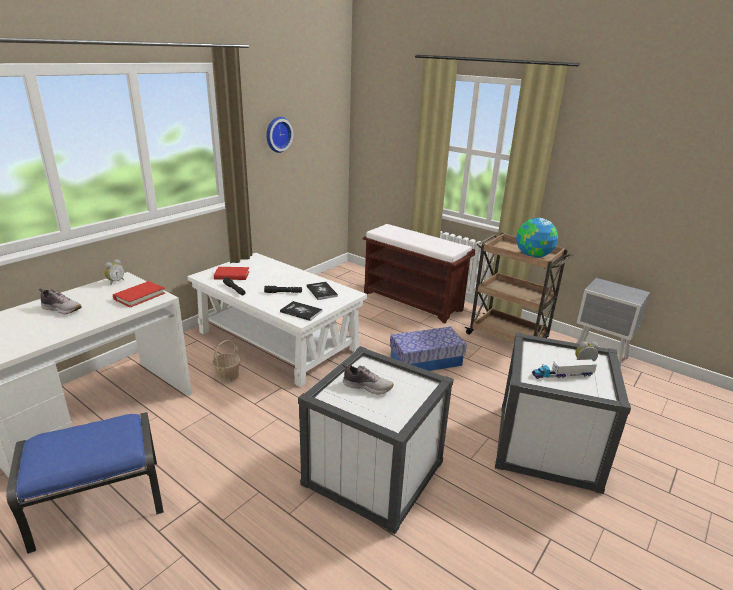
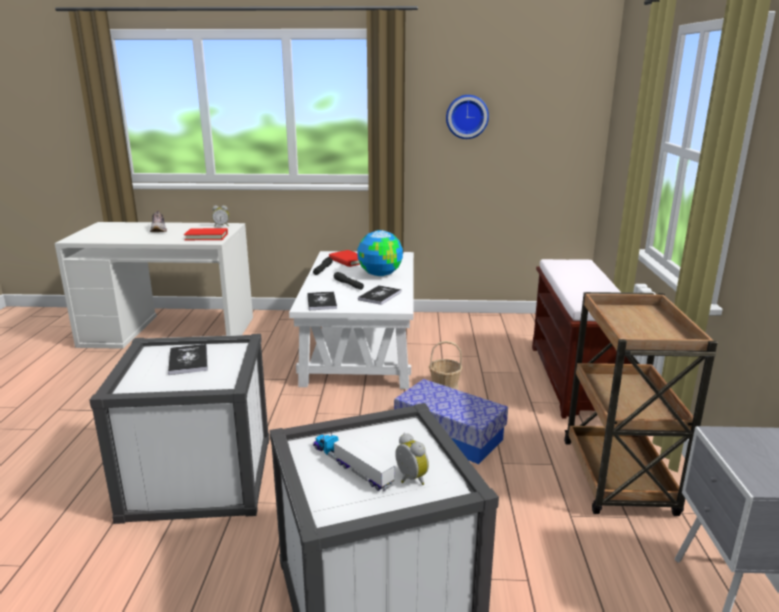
camera: 55 degrees right, 5 degrees down
blue ottoman [6,412,164,554] -> none
basket [212,340,241,383] -> basket moved to [429,341,462,390]
shoe [343,364,393,394] -> book [168,344,208,375]
globe [516,218,558,258] -> globe moved to [358,230,403,276]

